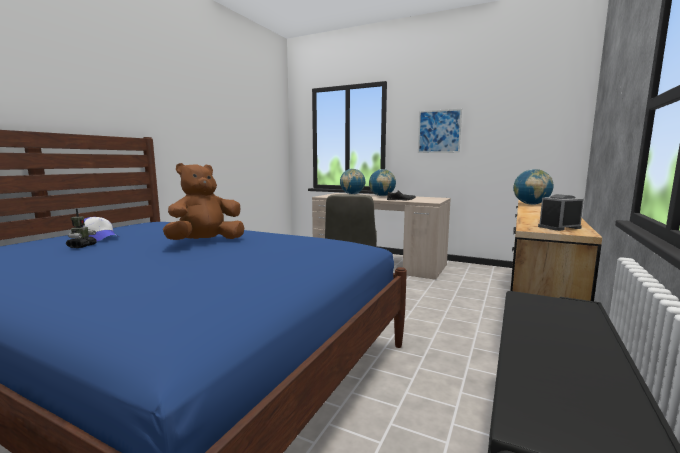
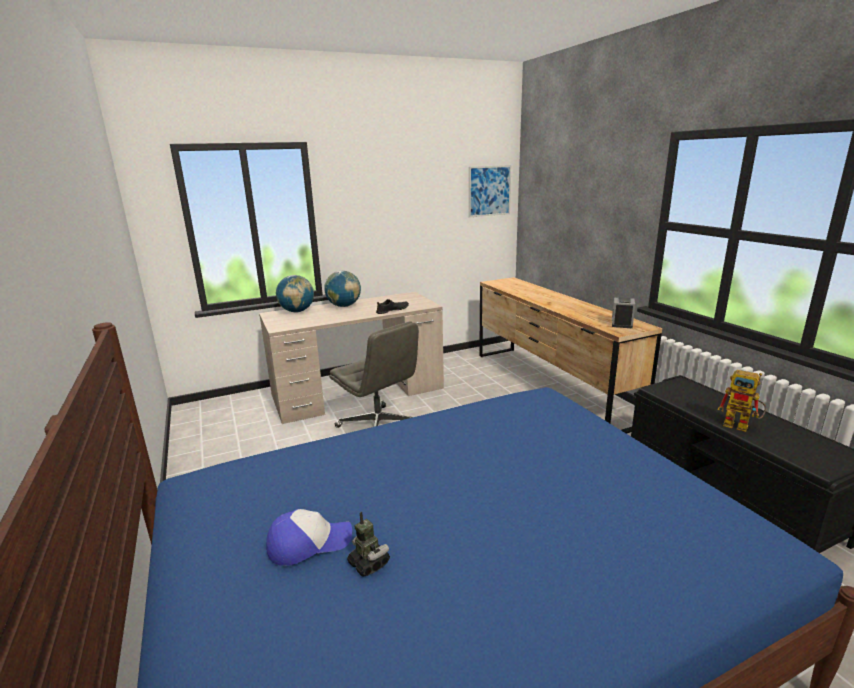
camera: 50 degrees left, 10 degrees up
brown plush toy [163,163,244,240] -> none
picture [418,109,462,153] -> picture moved to [469,165,511,217]
globe [513,169,554,205] -> none
none -> toy robot [717,370,766,432]

